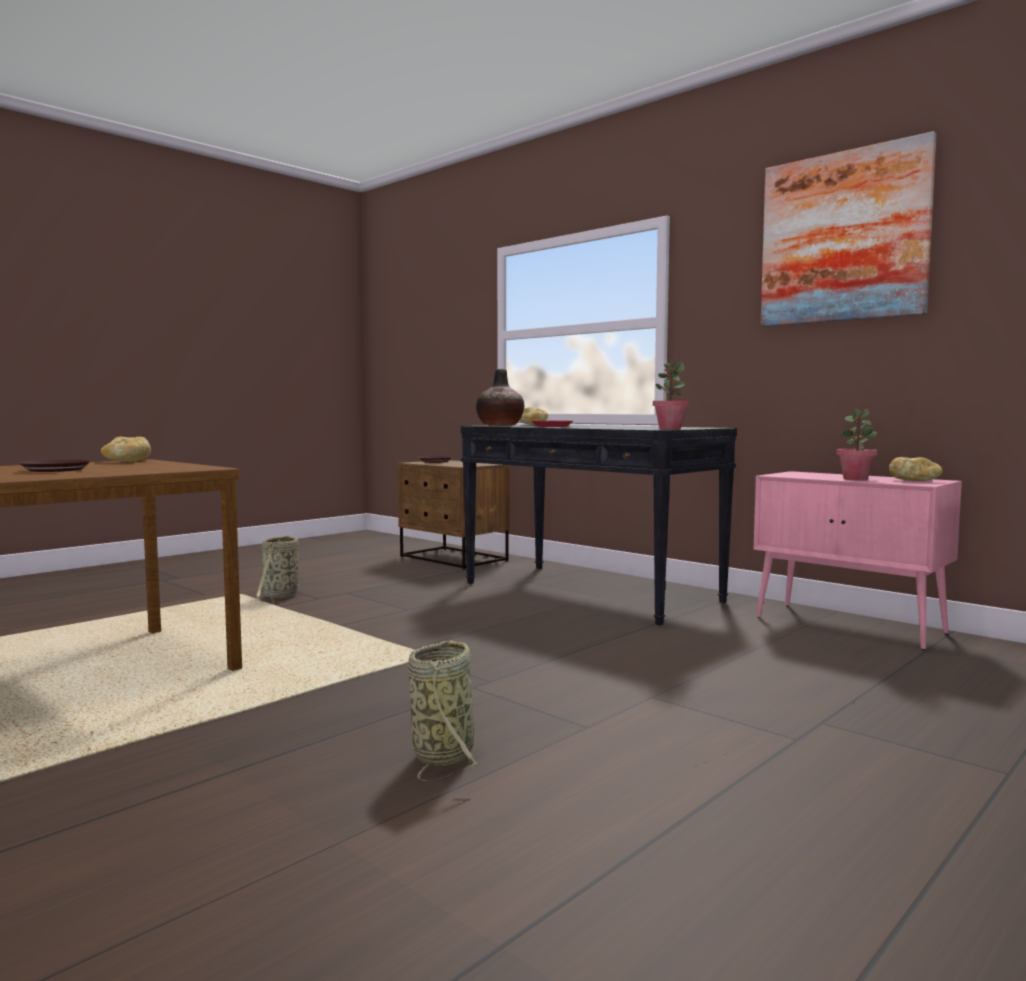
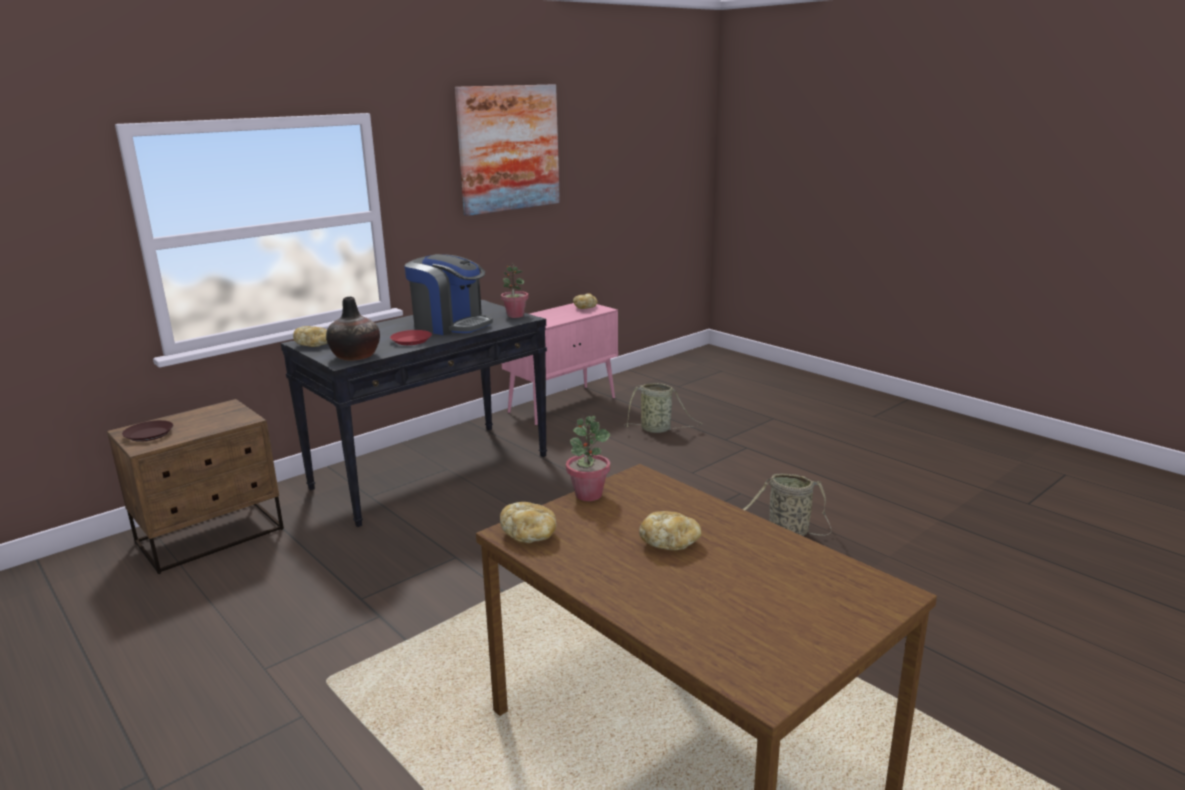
camera: 85 degrees left, 15 degrees up
brown plate [19,460,91,472] -> bread [639,511,702,551]
basket [256,535,299,605] -> basket moved to [624,383,702,433]
potted plant [837,408,877,480] -> potted plant moved to [566,416,611,501]
none -> coffee machine [404,254,493,335]

